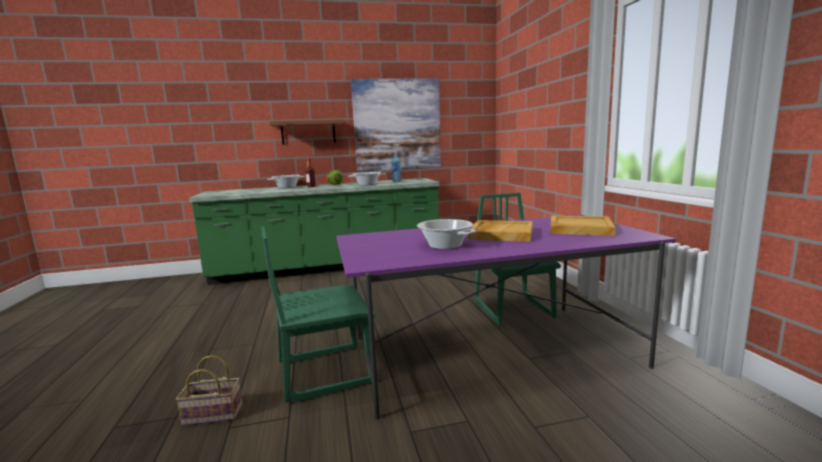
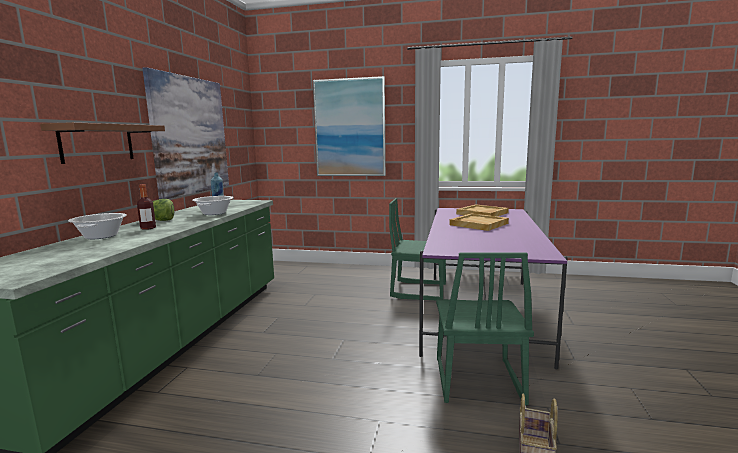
camera: 65 degrees left, 0 degrees up
cooking pot [417,219,475,249] -> none
none -> picture [313,76,386,176]

